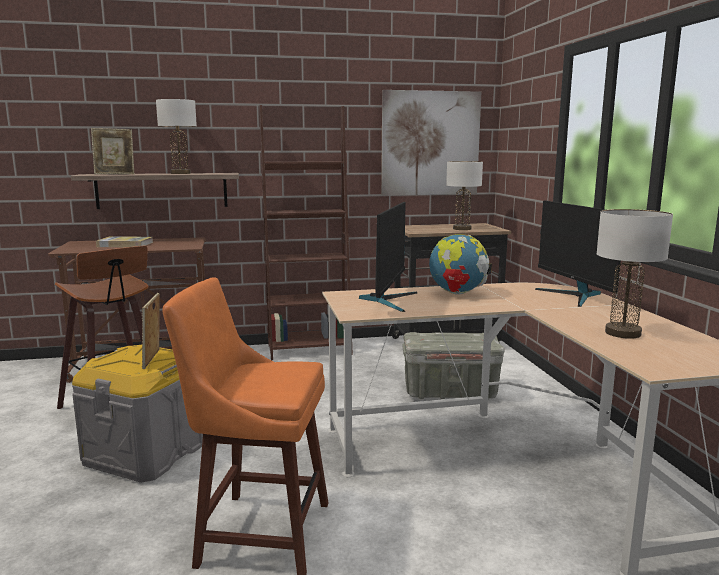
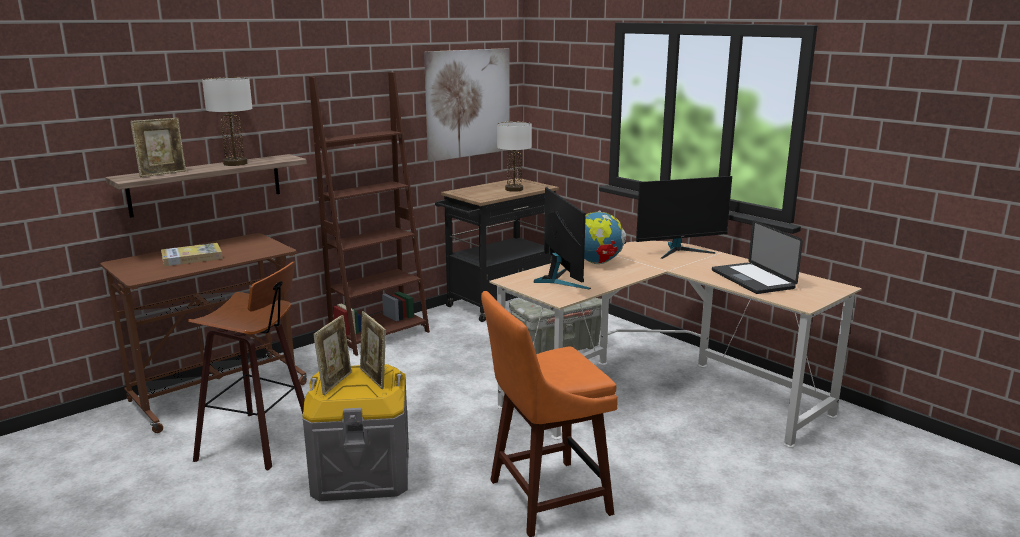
camera: 30 degrees left, 5 degrees up
monitor [535,200,621,307] -> monitor turned 60 degrees counterclockwise [636,176,732,259]
table lamp [597,209,673,339] -> laptop [712,220,803,294]
none -> picture frame [313,315,352,395]

